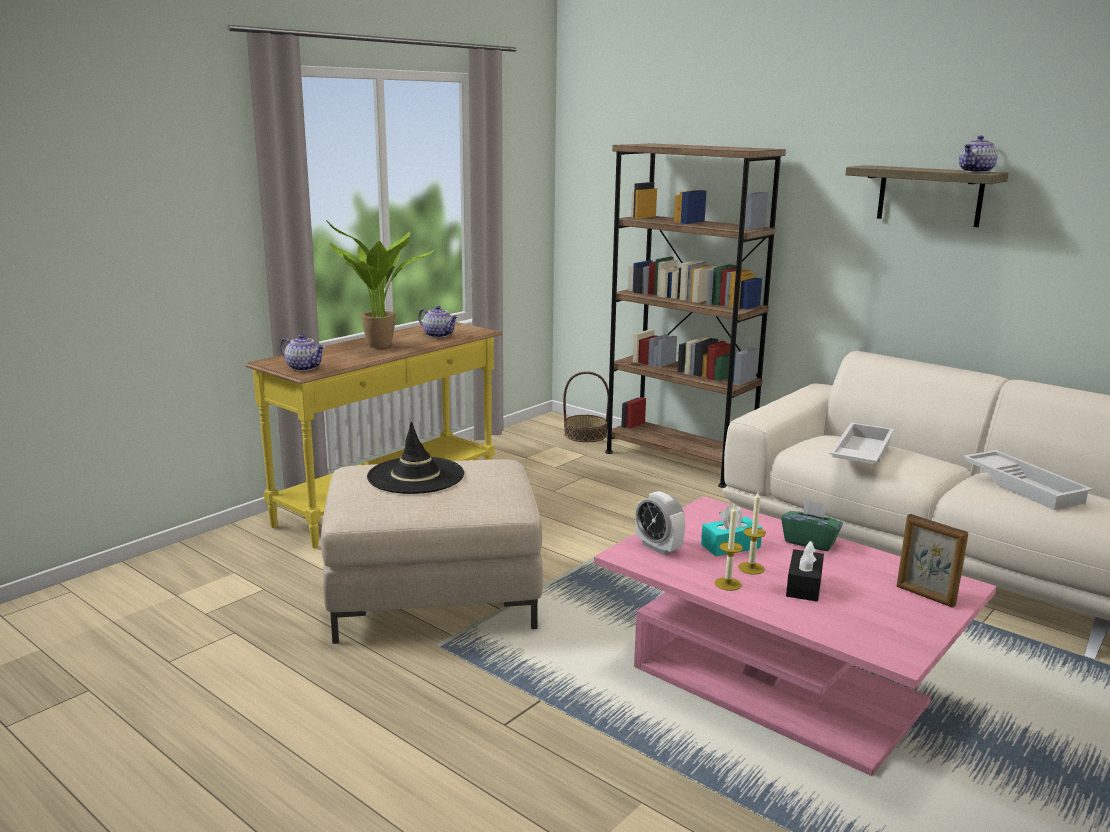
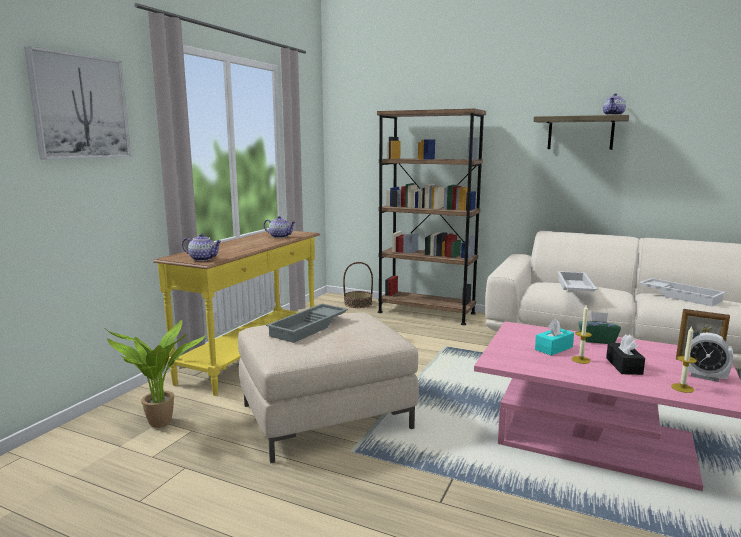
camera: 15 degrees left, 5 degrees down
potted plant [326,220,434,348] -> potted plant moved to [106,320,206,428]
black hat [367,421,464,494] -> grey tray [266,303,348,343]
alarm clock [635,491,685,555] -> alarm clock moved to [684,332,733,382]
candle [715,504,743,591] -> candle moved to [671,326,697,393]
none -> picture [24,46,131,159]

